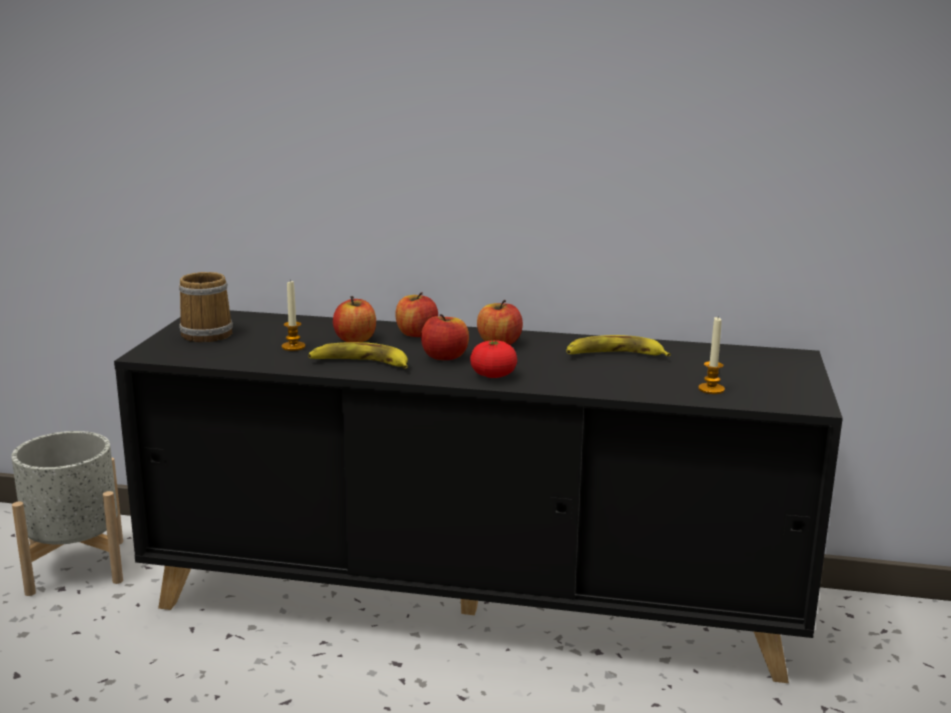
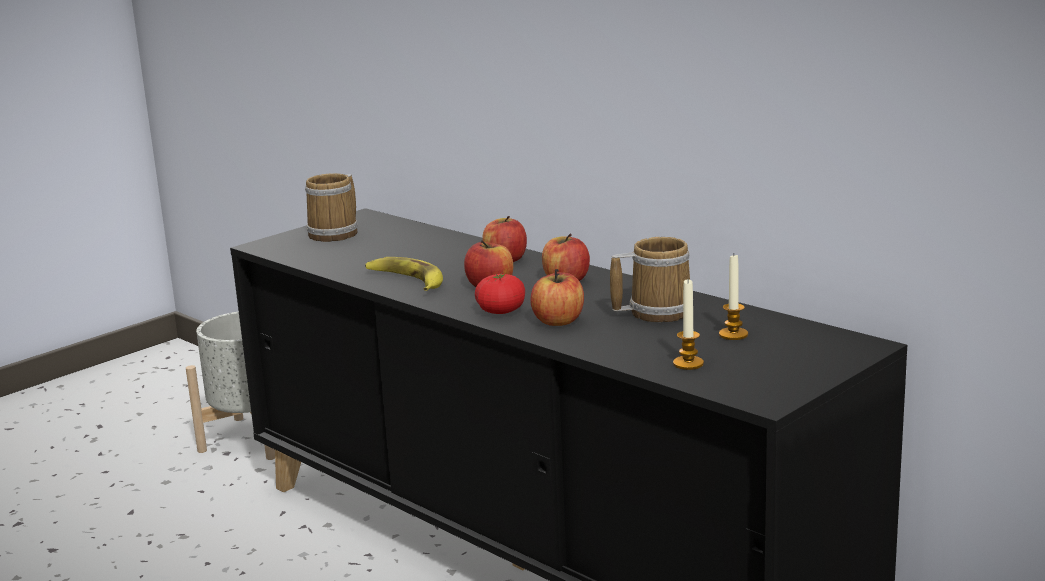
camera: 35 degrees right, 0 degrees up
candle [282,280,306,351] -> candle moved to [719,255,748,340]
apple [333,296,376,342] -> apple moved to [530,269,584,326]
banana [566,335,671,356] -> mug [610,237,690,322]

